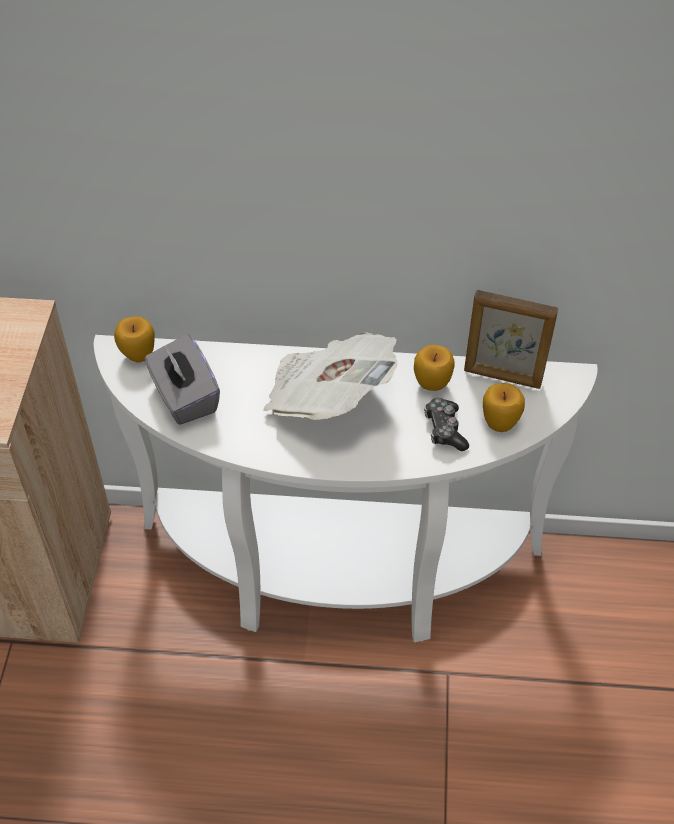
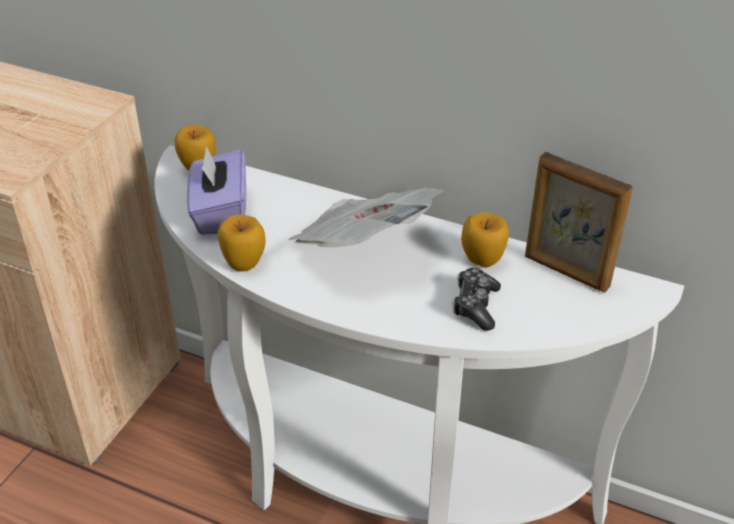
camera: 20 degrees right, 10 degrees down
grey tissue box [145,334,220,425] -> purple tissue box [187,146,246,235]
apple [483,383,525,432] -> apple moved to [218,214,266,271]

